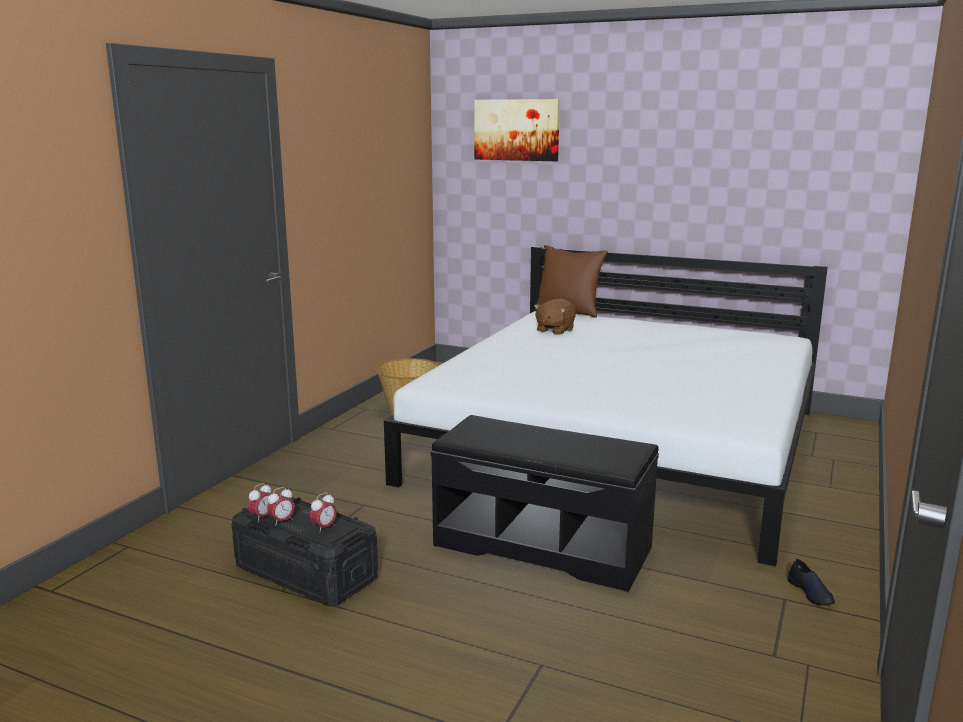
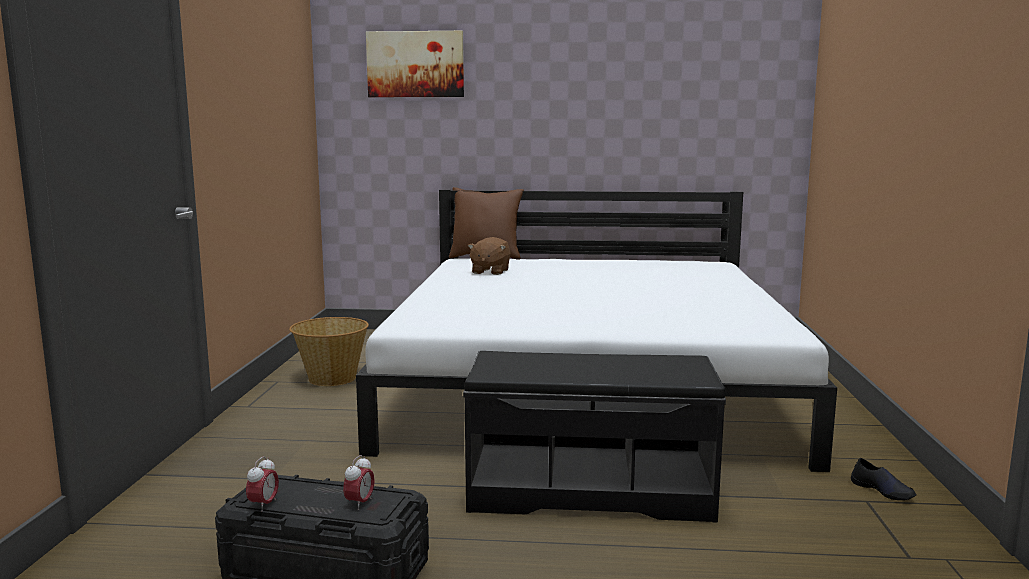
camera: 20 degrees left, 5 degrees down
alarm clock [267,487,295,526] -> none

